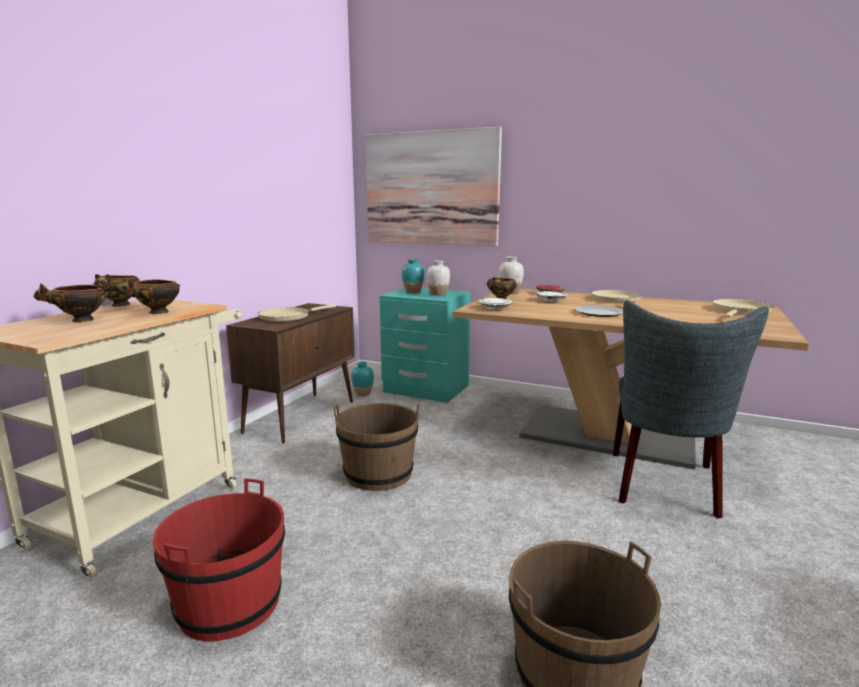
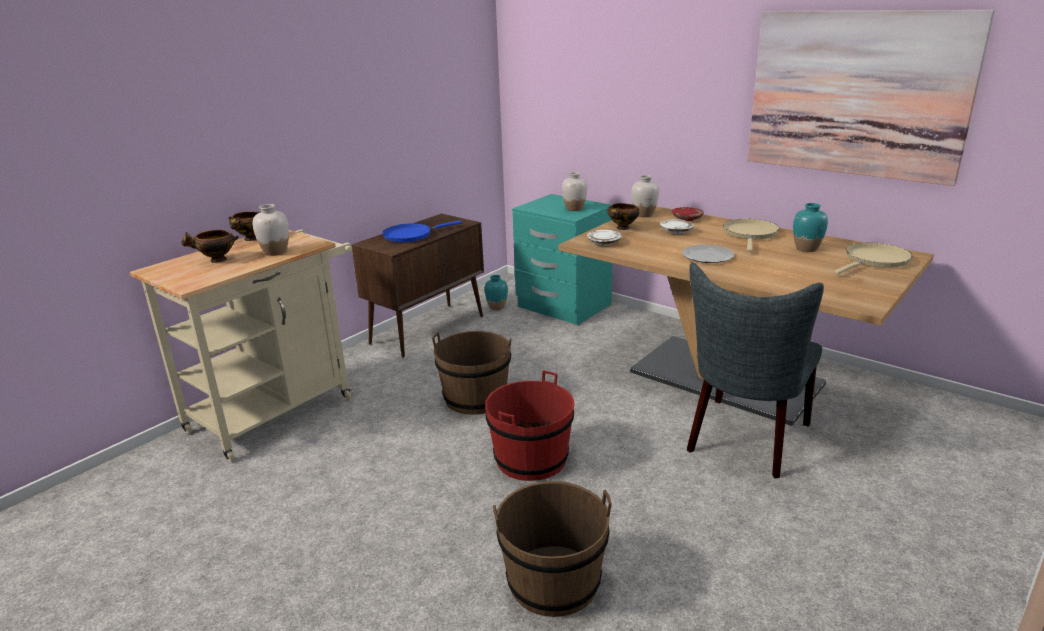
camera: 15 degrees right, 10 degrees up
bowl [120,279,180,314] -> white vase [253,204,289,256]
red bucket [153,478,285,642] -> red bucket moved to [485,370,574,481]
beige frying pan [258,305,336,322] -> blue frying pan [382,221,462,242]
picture [365,127,502,246] -> picture moved to [748,10,995,186]
turquoise vase [402,259,424,293] -> turquoise vase moved to [793,203,828,252]

